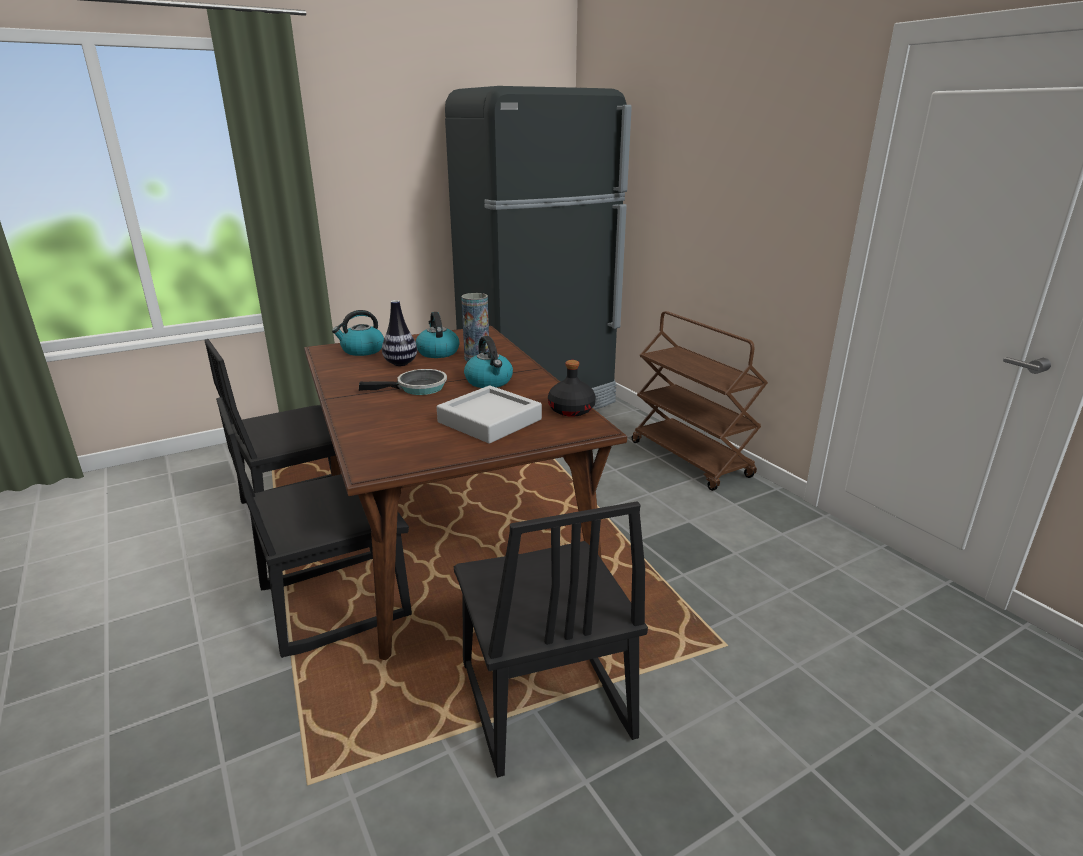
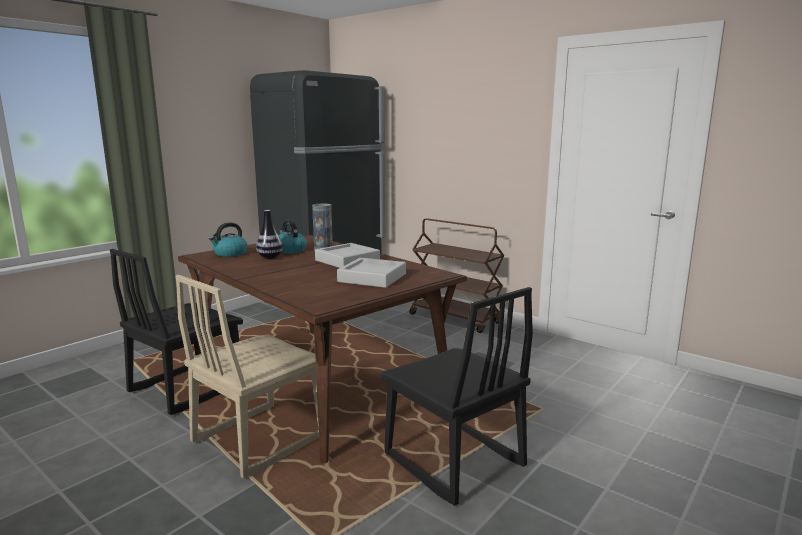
camera: 20 degrees left, 10 degrees down
black chair [216,397,412,658] -> beige chair [175,275,319,479]
frying pan [359,369,447,395] -> none
kettle [464,336,513,388] -> grey tray [315,243,380,268]
black bottle [548,360,596,417] -> none

